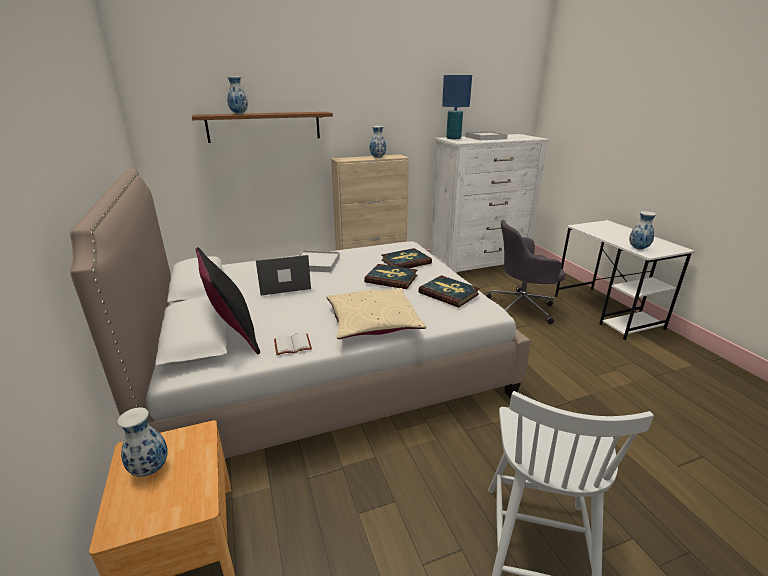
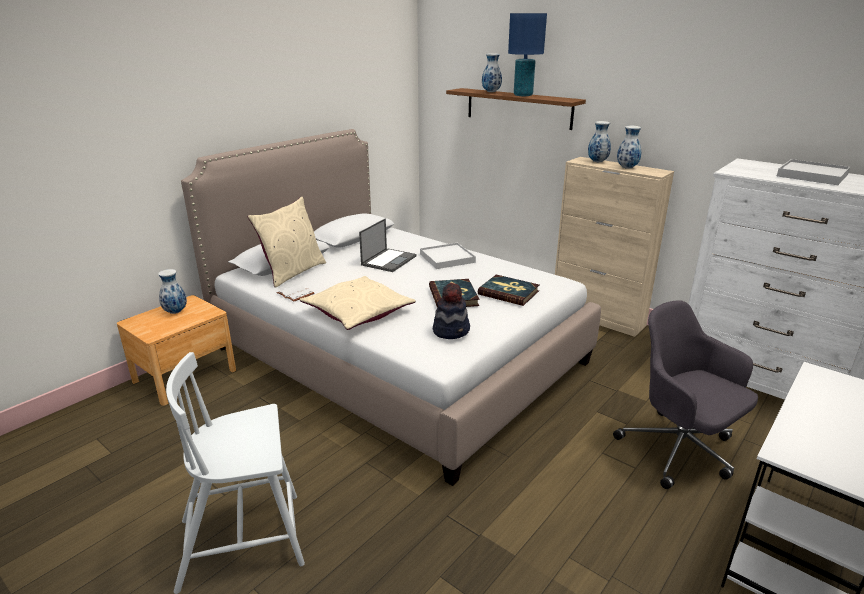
camera: 60 degrees right, 0 degrees up
black pillow [195,247,260,354] -> beige pillow [248,197,326,288]
laptop [256,255,311,295] -> laptop turned 75 degrees clockwise [359,218,417,272]
book [418,275,480,308] -> hat [433,283,470,339]
blue table lamp [442,75,472,139] -> blue table lamp moved to [508,13,547,96]
vase [629,211,656,250] -> vase moved to [588,121,611,162]

